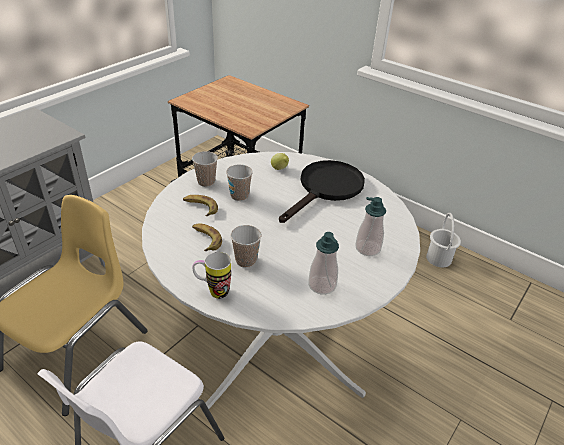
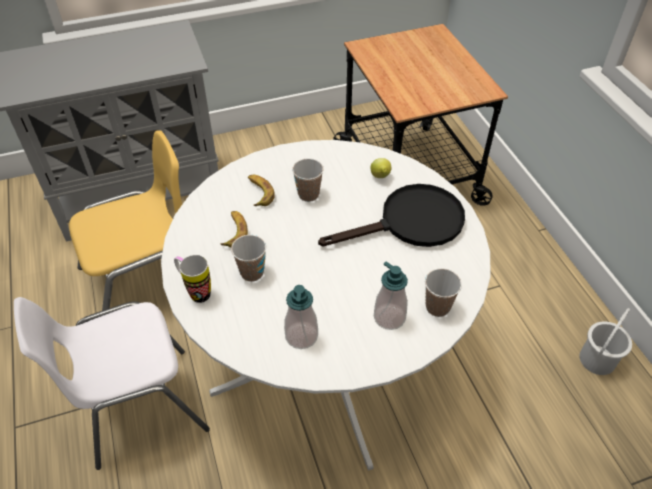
camera: 35 degrees right, 10 degrees up
cup [192,151,218,187] -> cup moved to [425,268,462,317]

